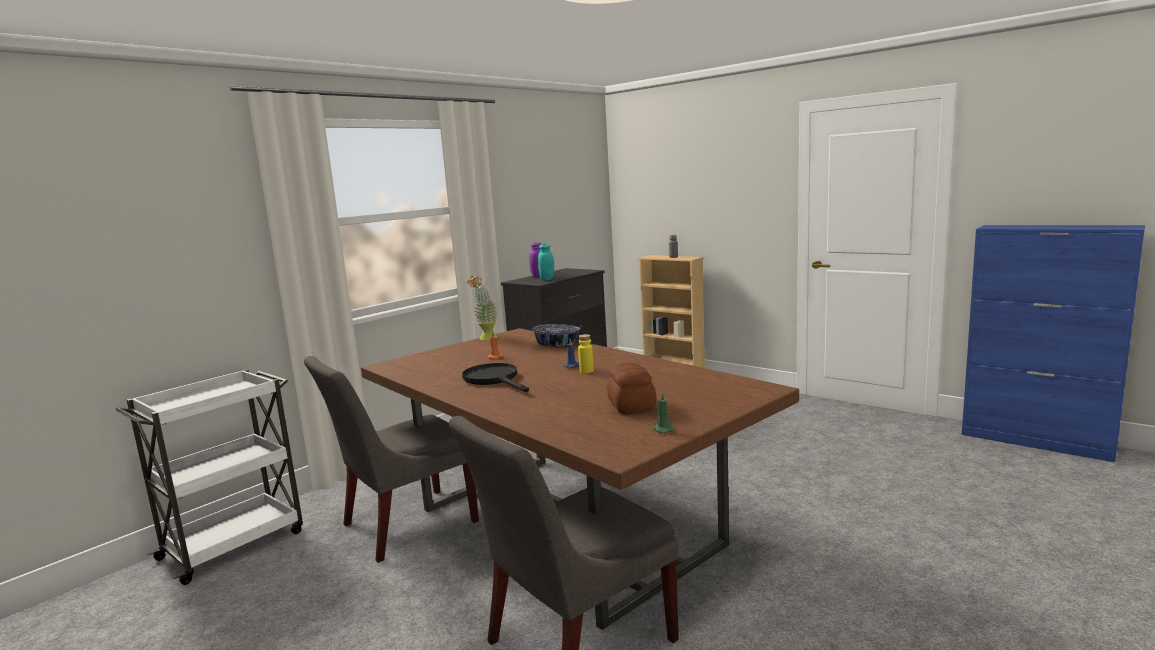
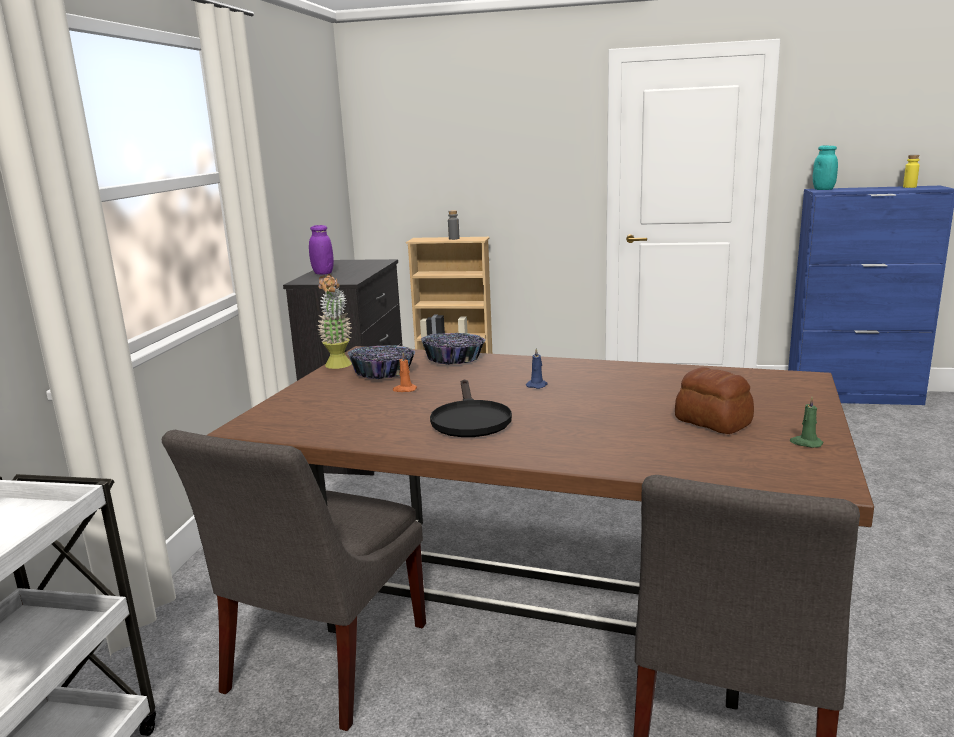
camera: 30 degrees left, 5 degrees up
black frying pan [462,363,529,392] -> black frying pan turned 120 degrees counterclockwise [430,379,512,437]
turquoise jar [538,244,554,280] -> turquoise jar moved to [813,145,838,190]
yellow bottle [578,334,594,373] -> yellow bottle moved to [903,155,920,188]
none -> bowl [348,345,415,379]

